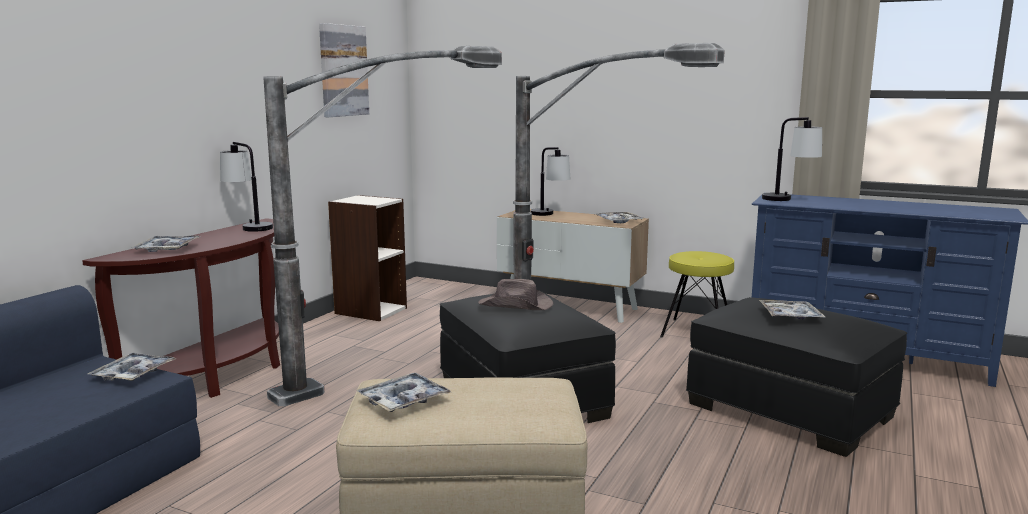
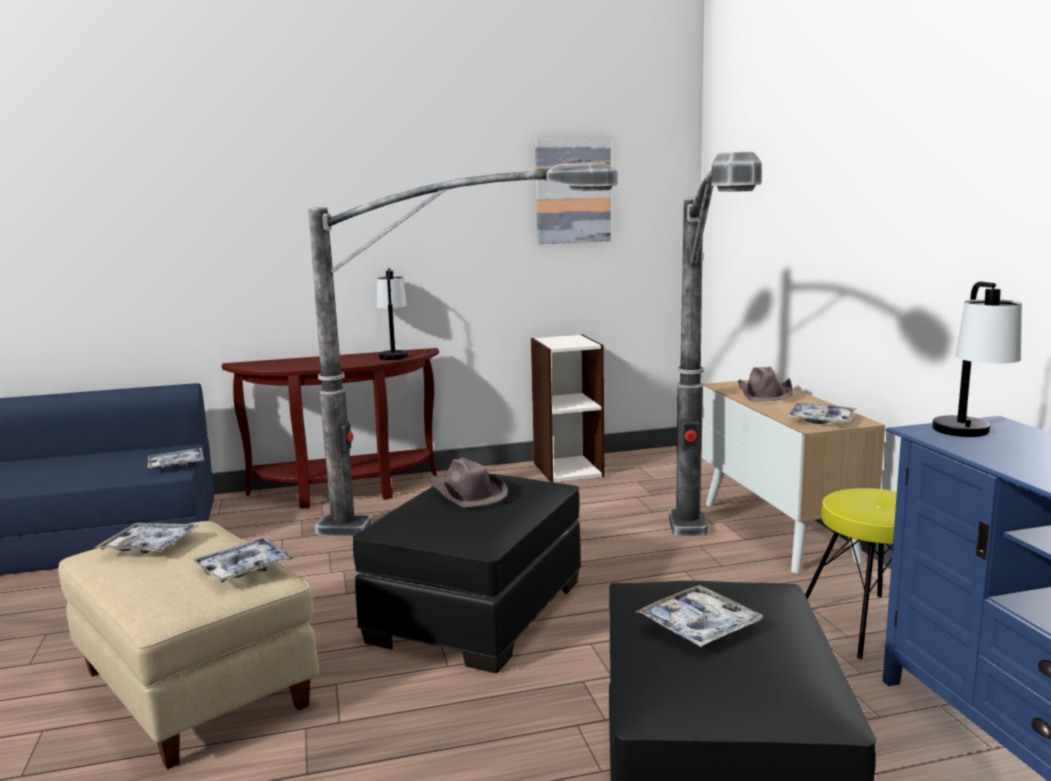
camera: 50 degrees right, 0 degrees up
tray [131,235,200,252] -> tray moved to [193,538,295,582]
table lamp [531,147,570,216] -> brown hat [738,367,793,402]

